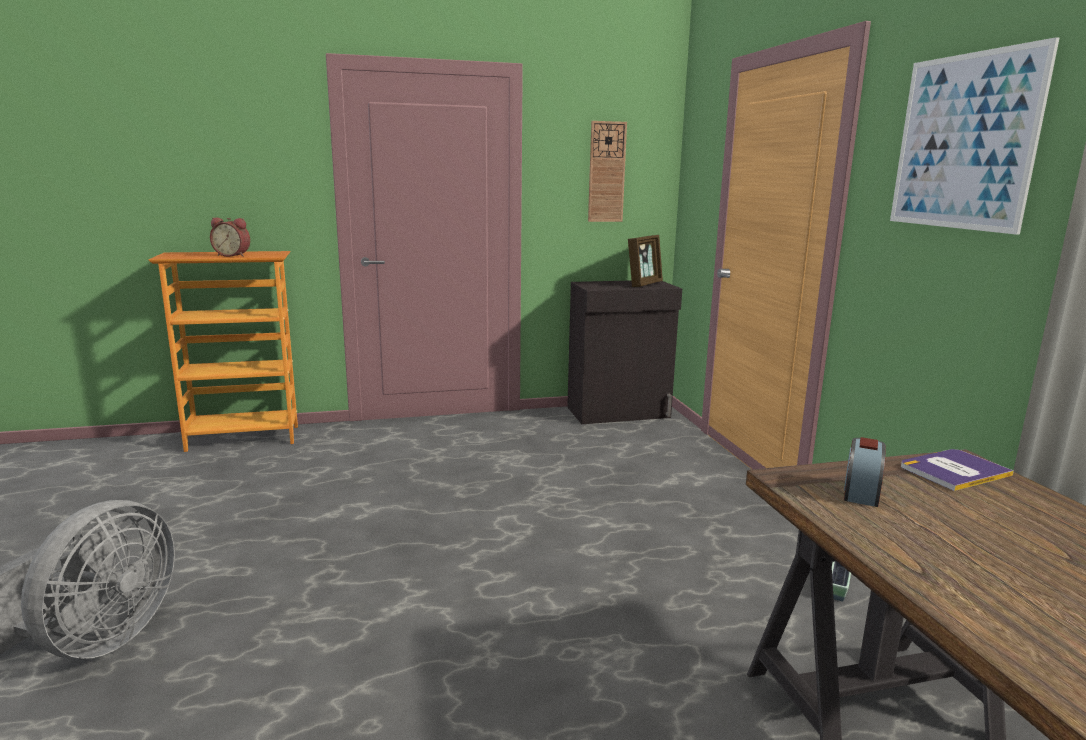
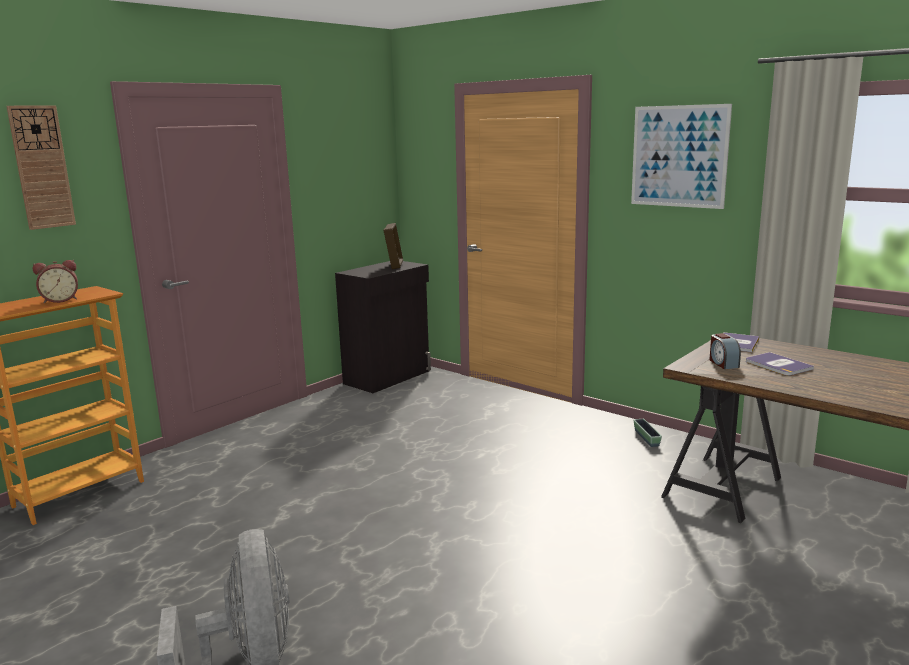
camera: 35 degrees left, 0 degrees up
wall clock [588,121,627,222] -> wall clock moved to [6,106,76,230]
none -> book [746,352,814,376]

